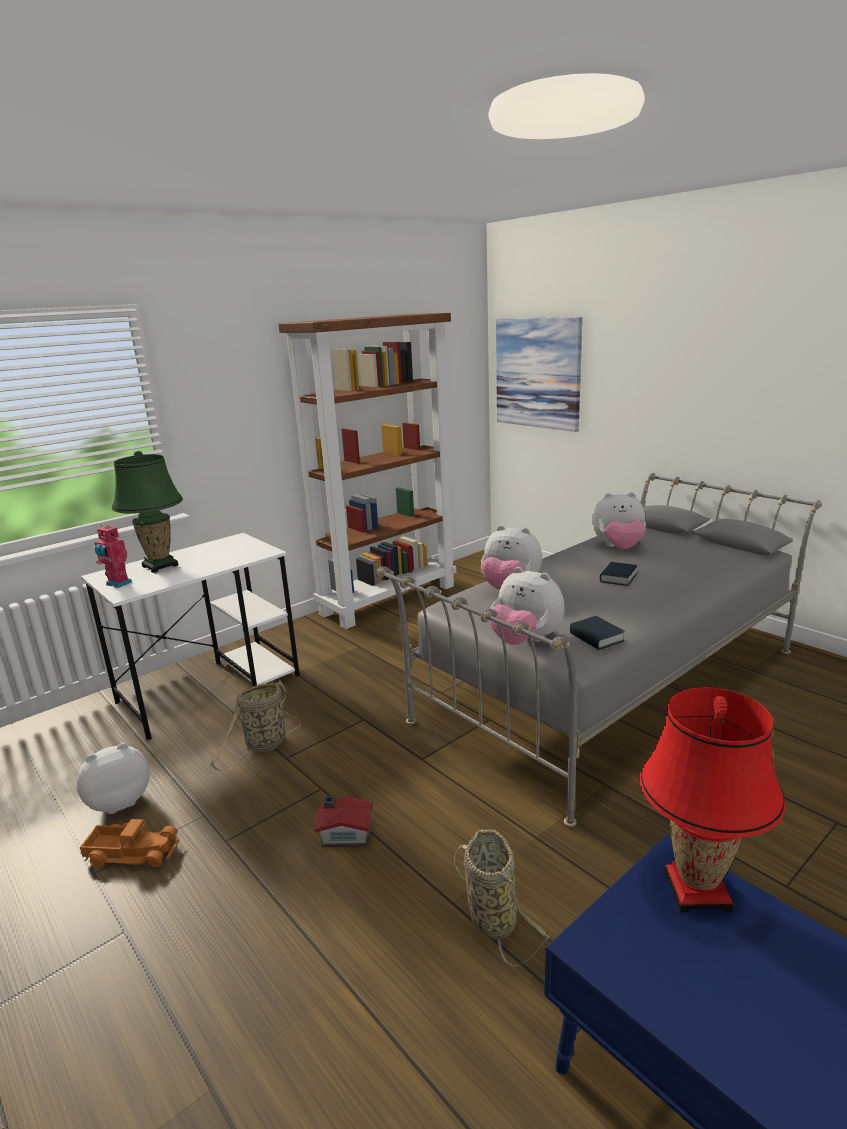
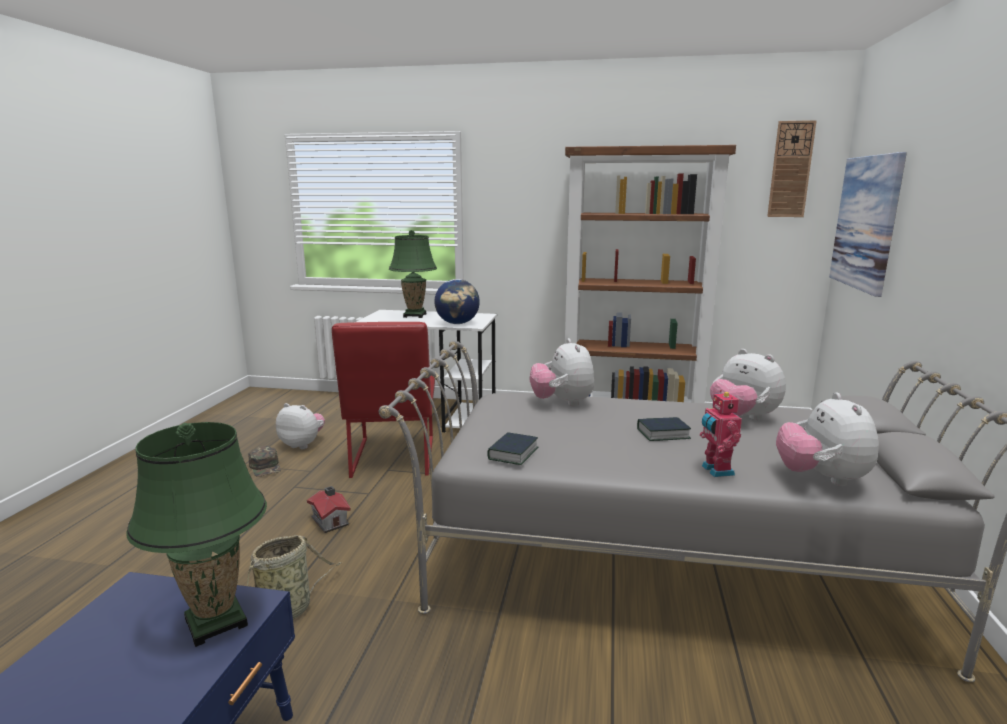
camera: 50 degrees right, 5 degrees down
toy truck [80,819,179,867] -> green cap [248,446,281,477]
toy robot [95,525,132,588] -> toy robot moved to [700,390,742,477]
basket [210,680,301,771] -> red chair [332,322,435,478]
plush toy [489,567,565,645] -> plush toy moved to [776,392,879,486]
red table lamp [639,687,785,912] -> green table lamp [126,422,267,647]
none -> globe [434,279,480,324]
none -> wall clock [767,120,817,217]

